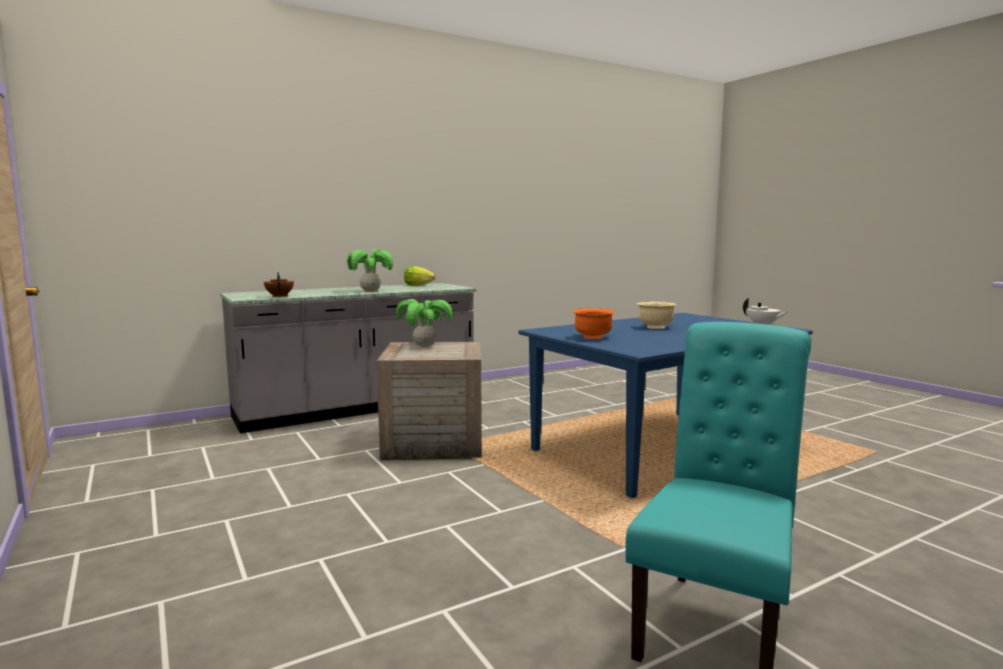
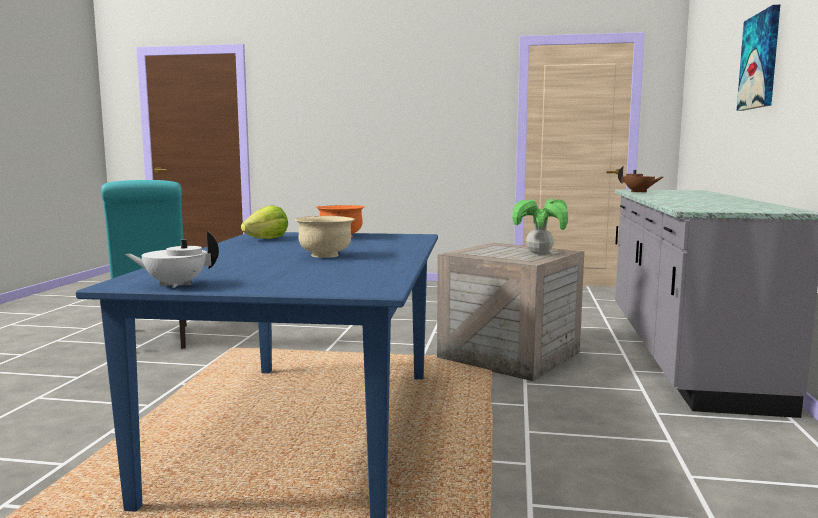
camera: 130 degrees right, 0 degrees up
potted plant [347,249,393,292] -> none
lettuce [404,266,435,286] -> lettuce moved to [241,206,288,239]
none -> picture [736,5,780,111]

